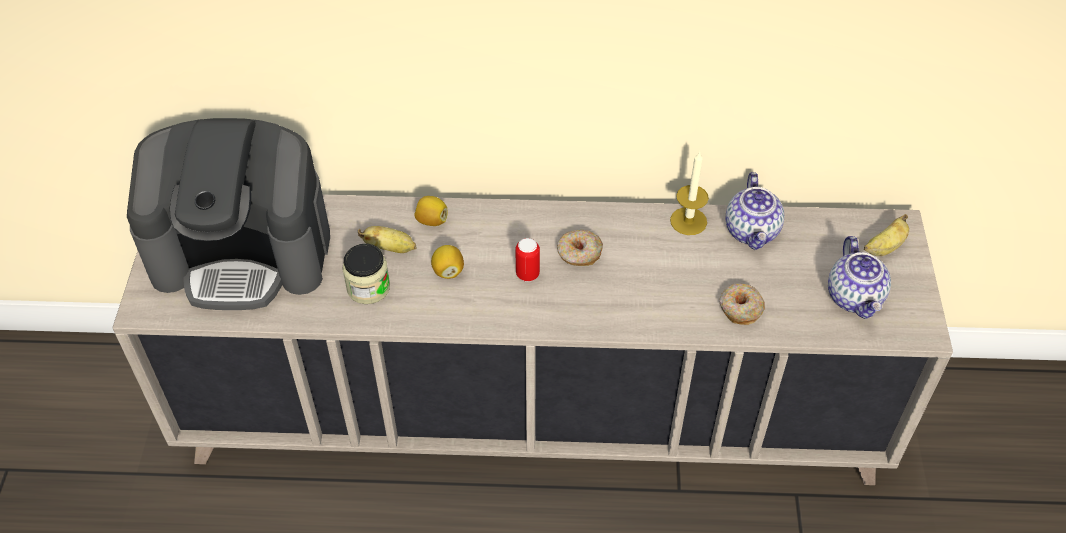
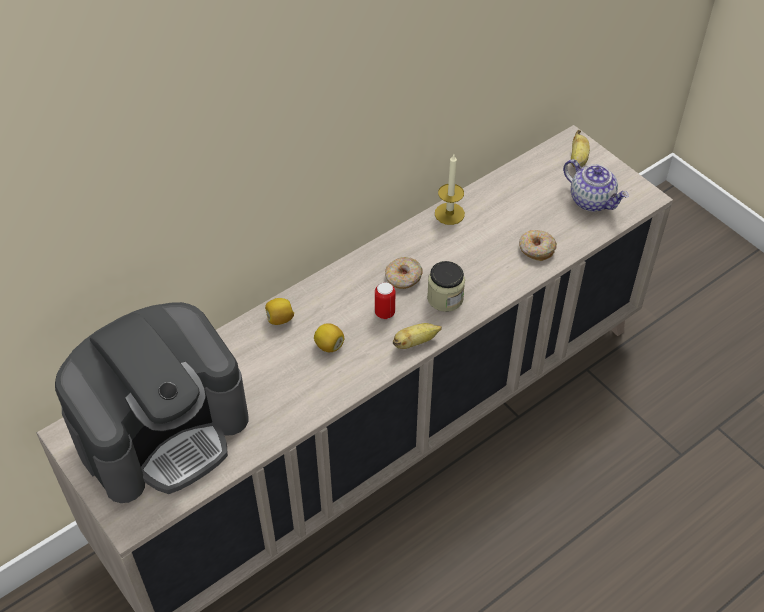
camera: 40 degrees left, 0 degrees up
jar [343,244,390,304] -> jar moved to [427,261,465,312]
banana [358,226,416,253] -> banana moved to [393,323,442,349]
teapot [726,172,784,250] -> none

